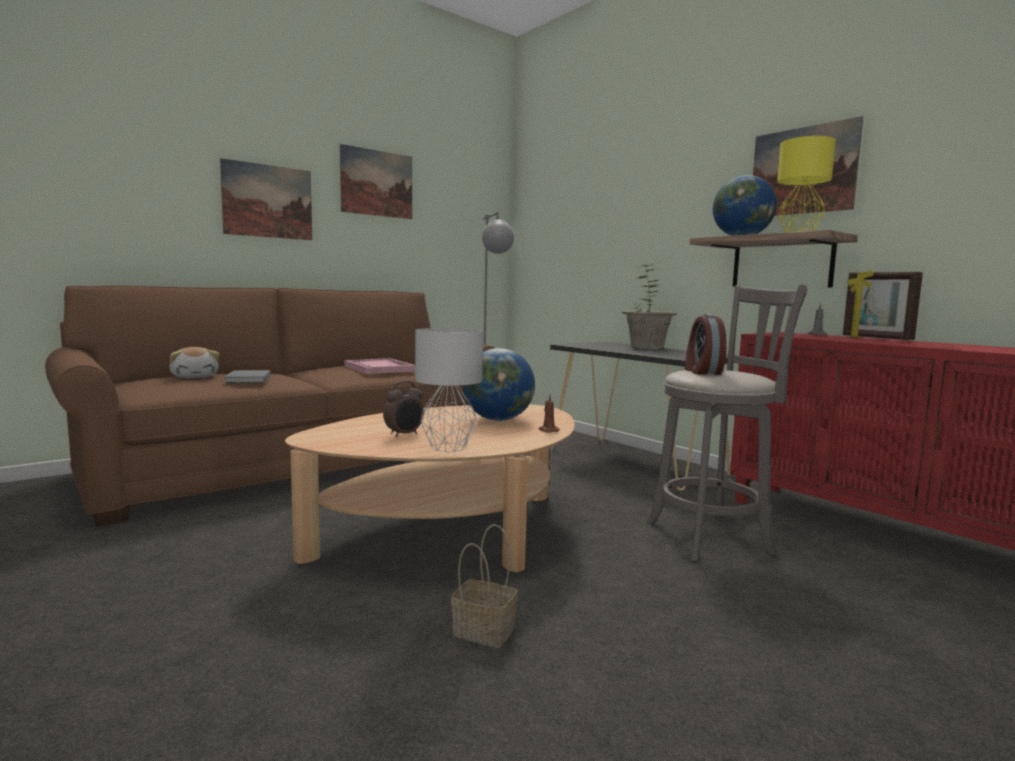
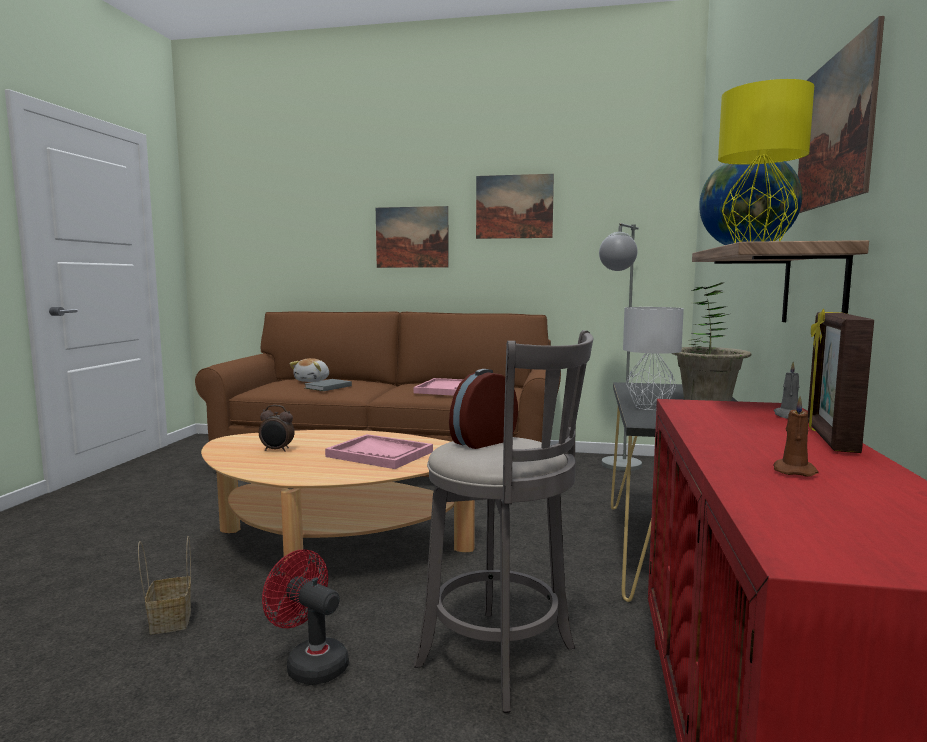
camera: 50 degrees right, 0 degrees up
grey table lamp [415,328,483,452] -> grey table lamp moved to [623,307,684,410]
globe [463,348,535,421] -> pink tray [325,434,433,469]
brown candle [539,394,559,433] -> brown candle moved to [773,396,819,477]
none -> red fan [262,549,349,685]

